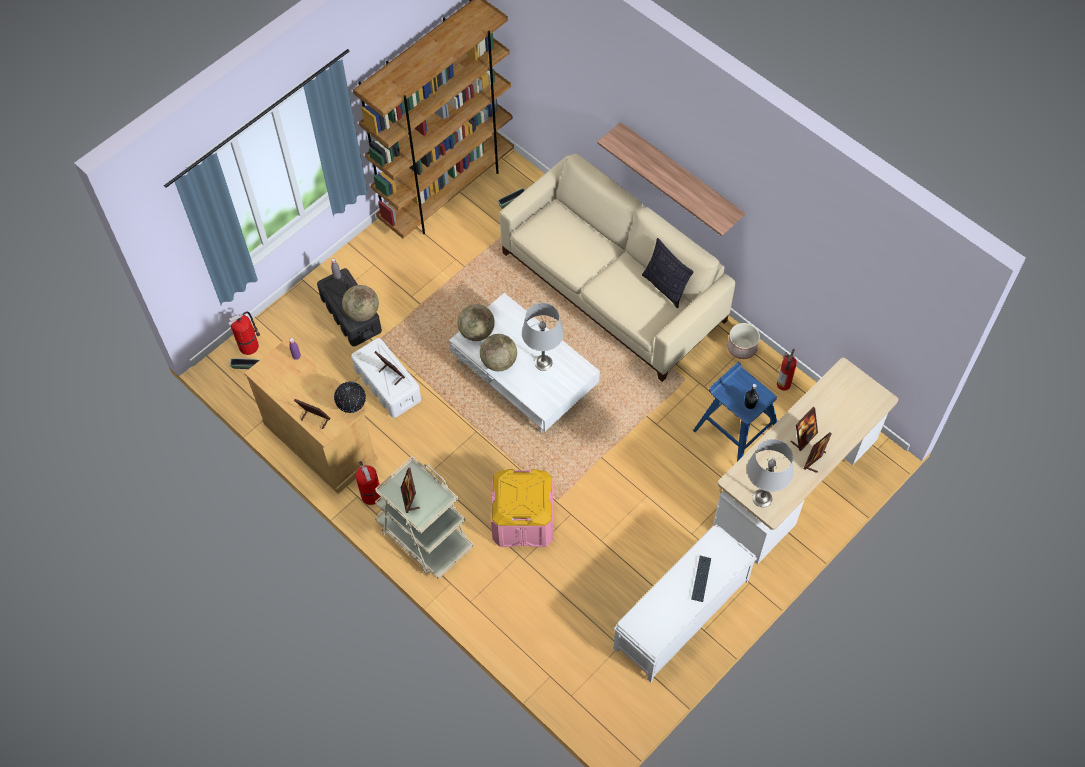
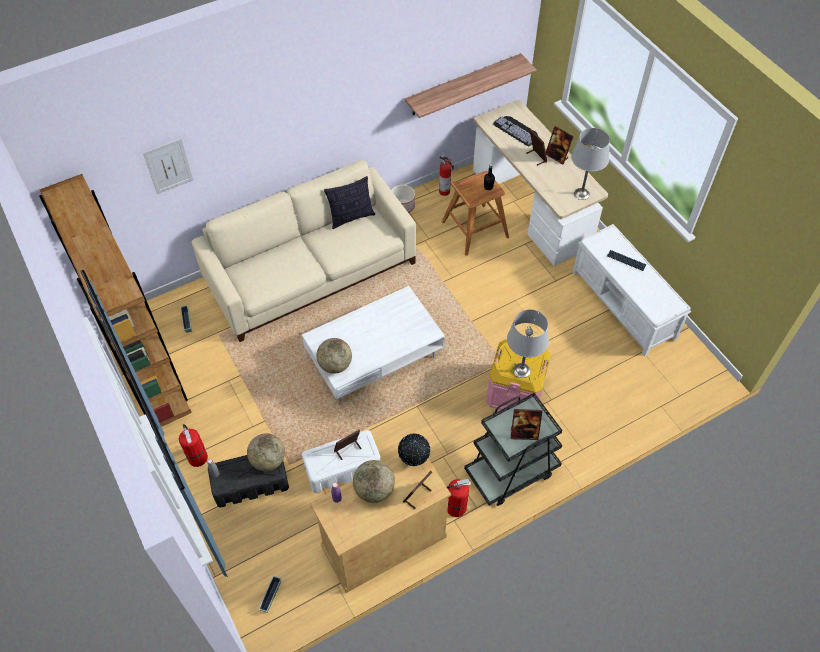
camera: 75 degrees left, 5 degrees down
fire extinguisher [228,311,260,355] -> fire extinguisher moved to [179,424,208,467]
beige cart [375,456,474,579] -> black cart [464,393,562,506]
globe [480,334,517,371] -> globe moved to [353,460,395,503]
grey table lamp [522,303,564,371] -> grey table lamp moved to [507,310,549,378]
shelf [597,122,745,236] -> shelf moved to [404,53,537,118]
blue stool [693,362,777,461] -> brown stool [442,171,509,256]
none -> picture [143,138,193,194]
none -> keyboard [493,116,538,146]

